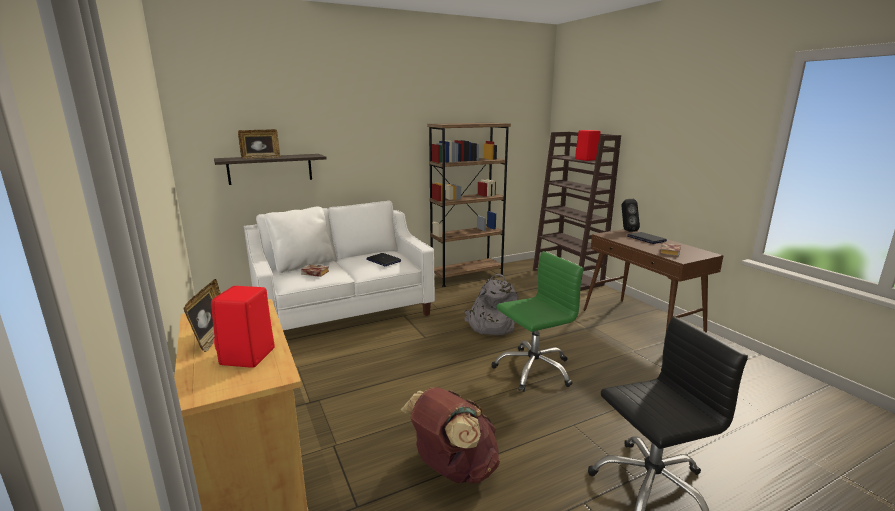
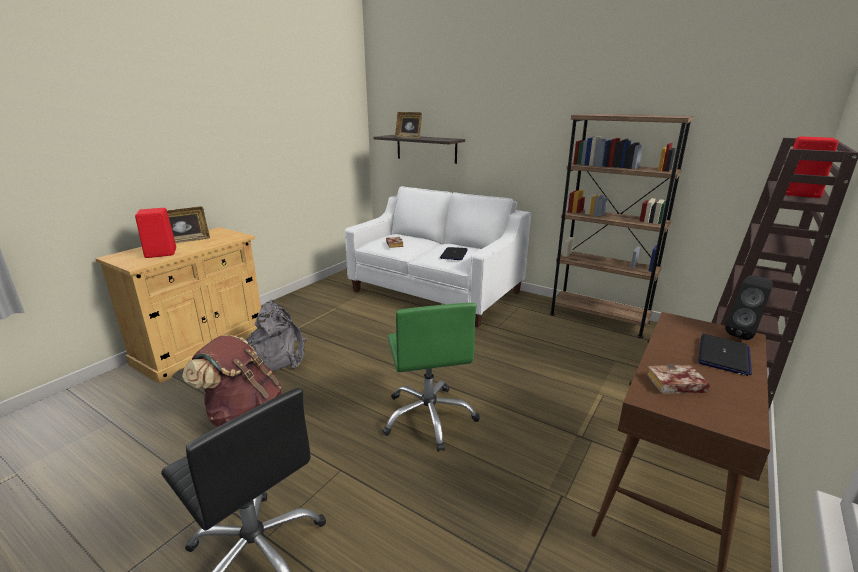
camera: 60 degrees right, 5 degrees up
white pillow [264,207,334,273] -> none
grey backpack [464,274,519,335] -> grey backpack moved to [246,299,308,371]
green office chair [491,251,584,392] -> green office chair turned 45 degrees clockwise [382,303,480,452]

